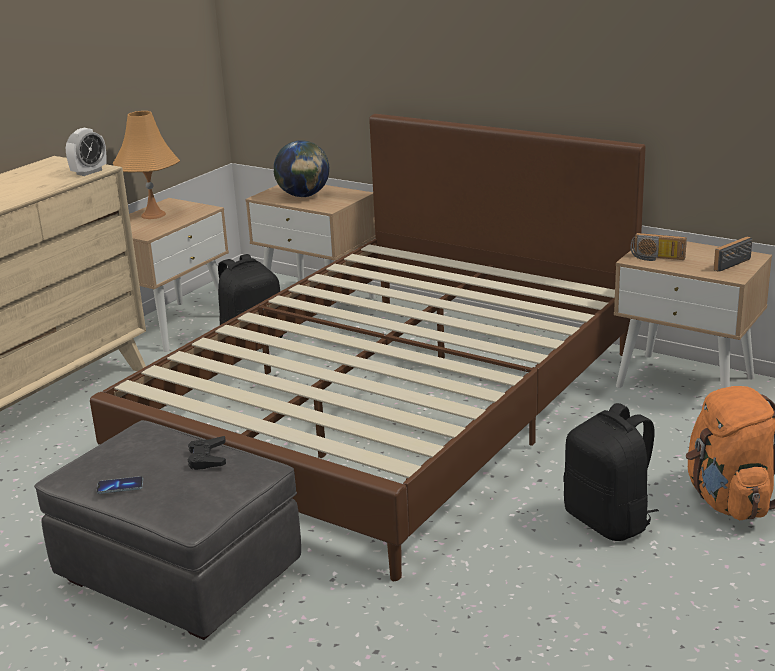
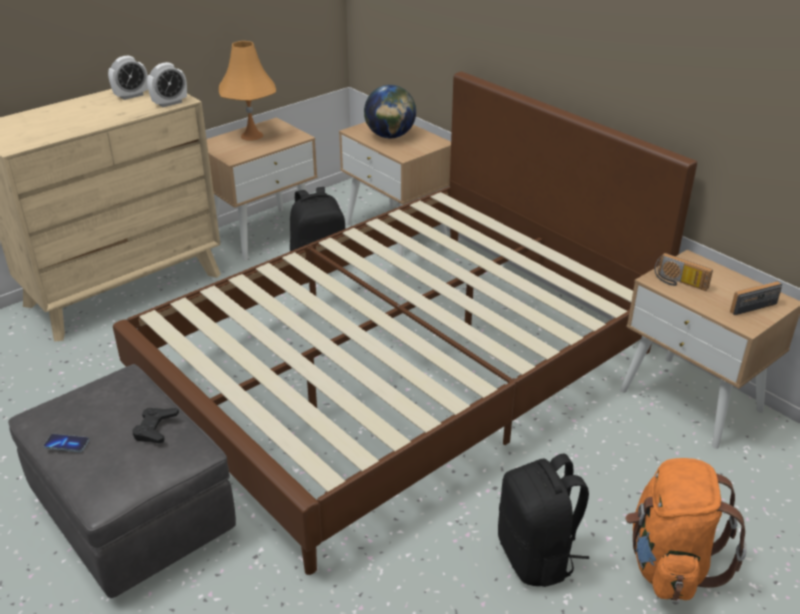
camera: 15 degrees right, 10 degrees up
none -> alarm clock [108,55,148,100]

